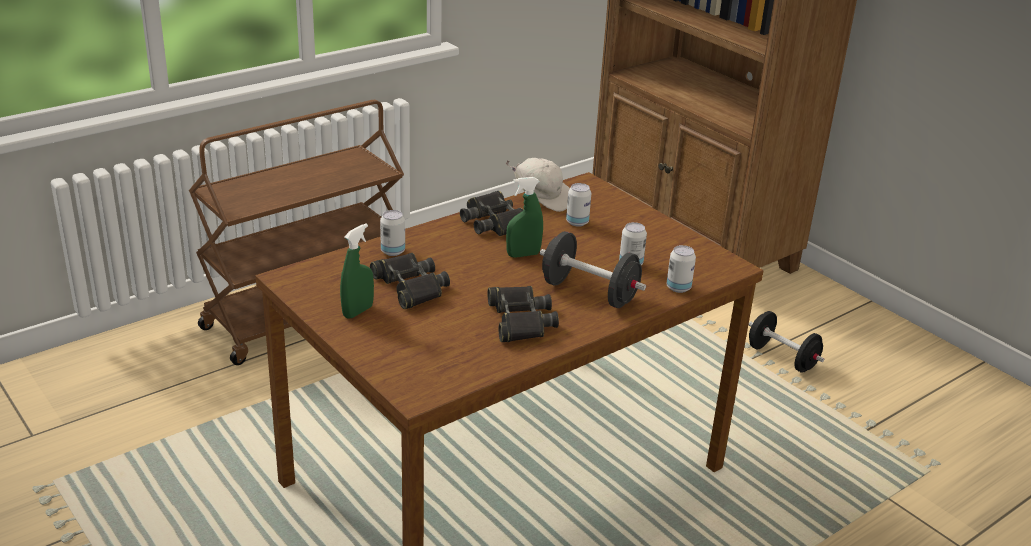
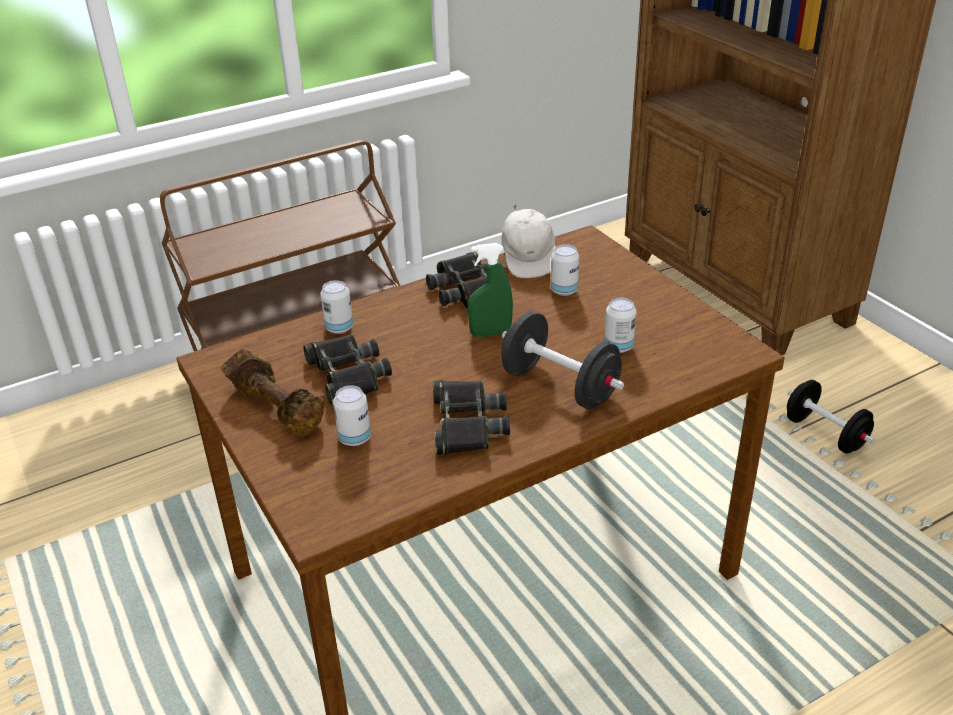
camera: 10 degrees right, 5 degrees up
green spray bottle [340,224,374,319] -> brown dumbbell [221,349,324,436]
white cap [505,158,570,212] -> white cap turned 45 degrees clockwise [502,204,556,278]
can [666,245,696,293] -> can moved to [333,385,371,446]

